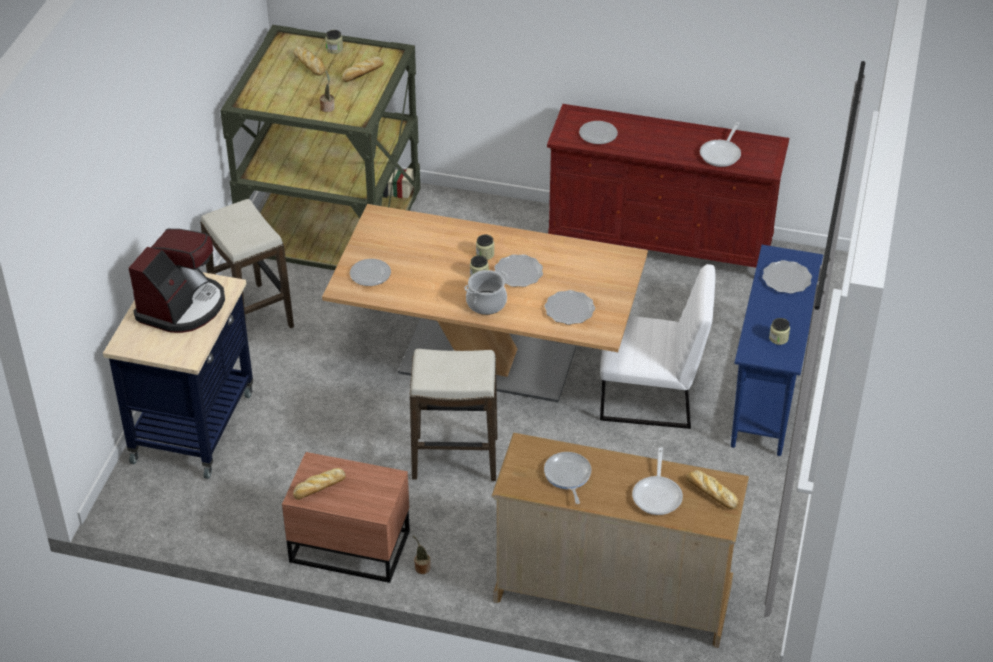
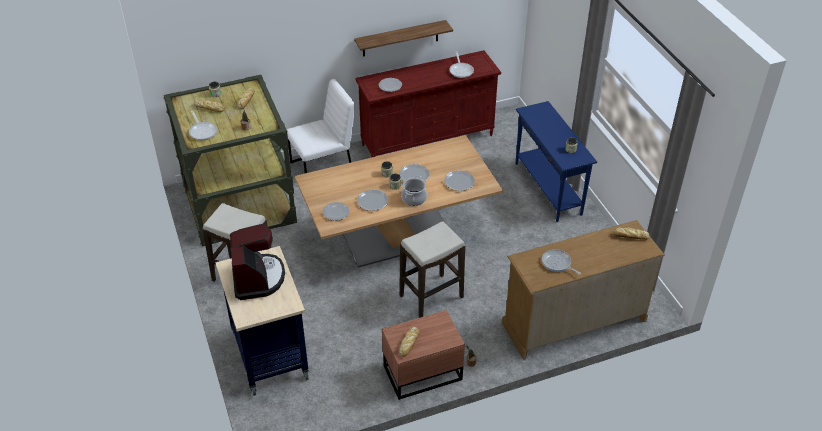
camera: 35 degrees left, 0 degrees up
white chair [600,264,715,429] -> white chair moved to [286,79,355,173]
frying pan [632,447,683,515] -> frying pan moved to [189,110,217,140]
plate [762,260,812,294] -> plate moved to [357,189,389,211]
none -> shelf [354,20,453,57]

